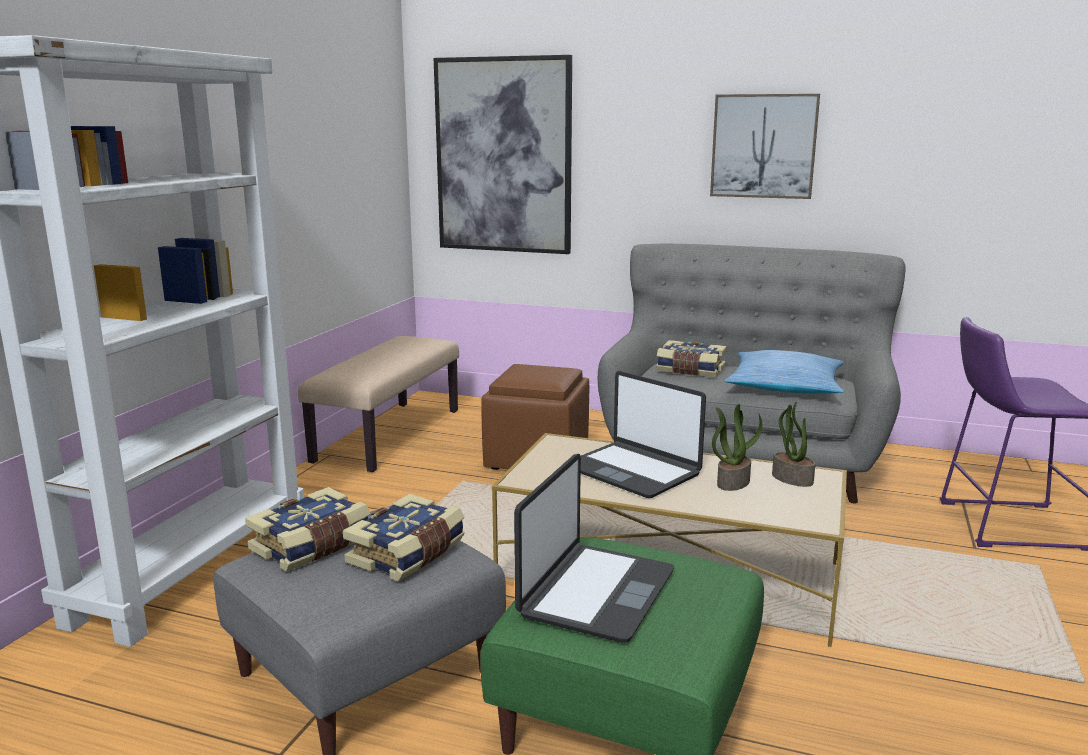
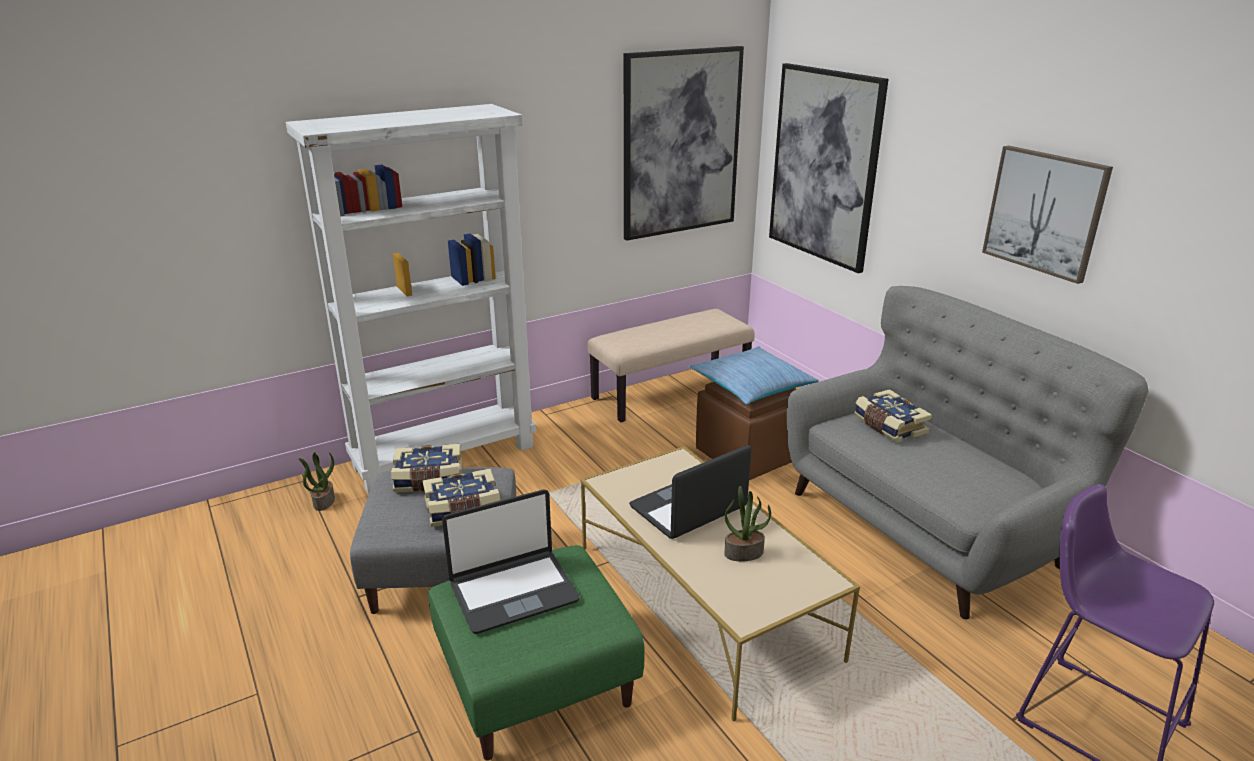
camera: 40 degrees right, 10 degrees up
laptop [580,371,706,498] -> laptop turned 60 degrees clockwise [629,445,751,539]
pillow [724,350,844,394] -> pillow moved to [689,346,819,404]
potted plant [772,401,815,487] -> potted plant moved to [299,452,335,511]
none -> picture [624,46,744,241]

